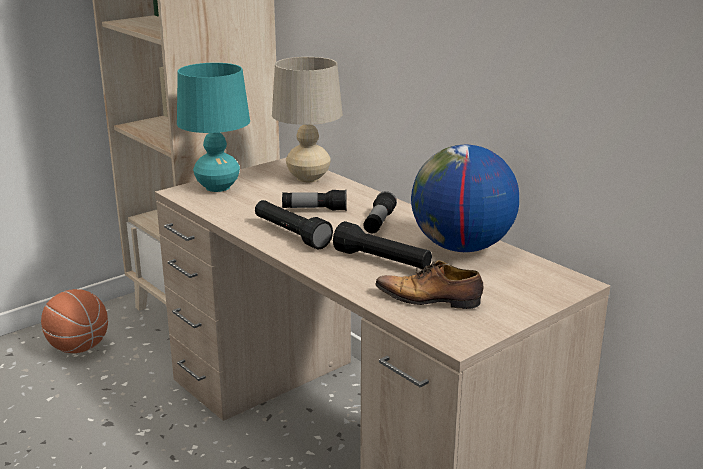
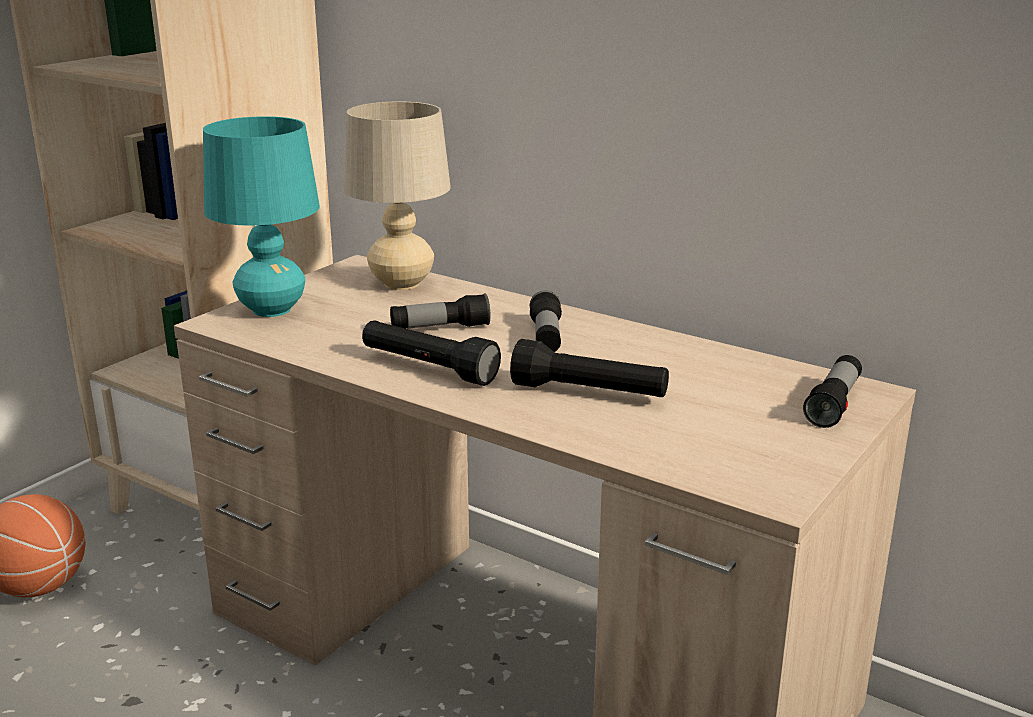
camera: 15 degrees left, 0 degrees up
shoe [375,260,483,309] -> none
globe [411,145,519,252] -> none
none -> flashlight [803,355,862,428]

